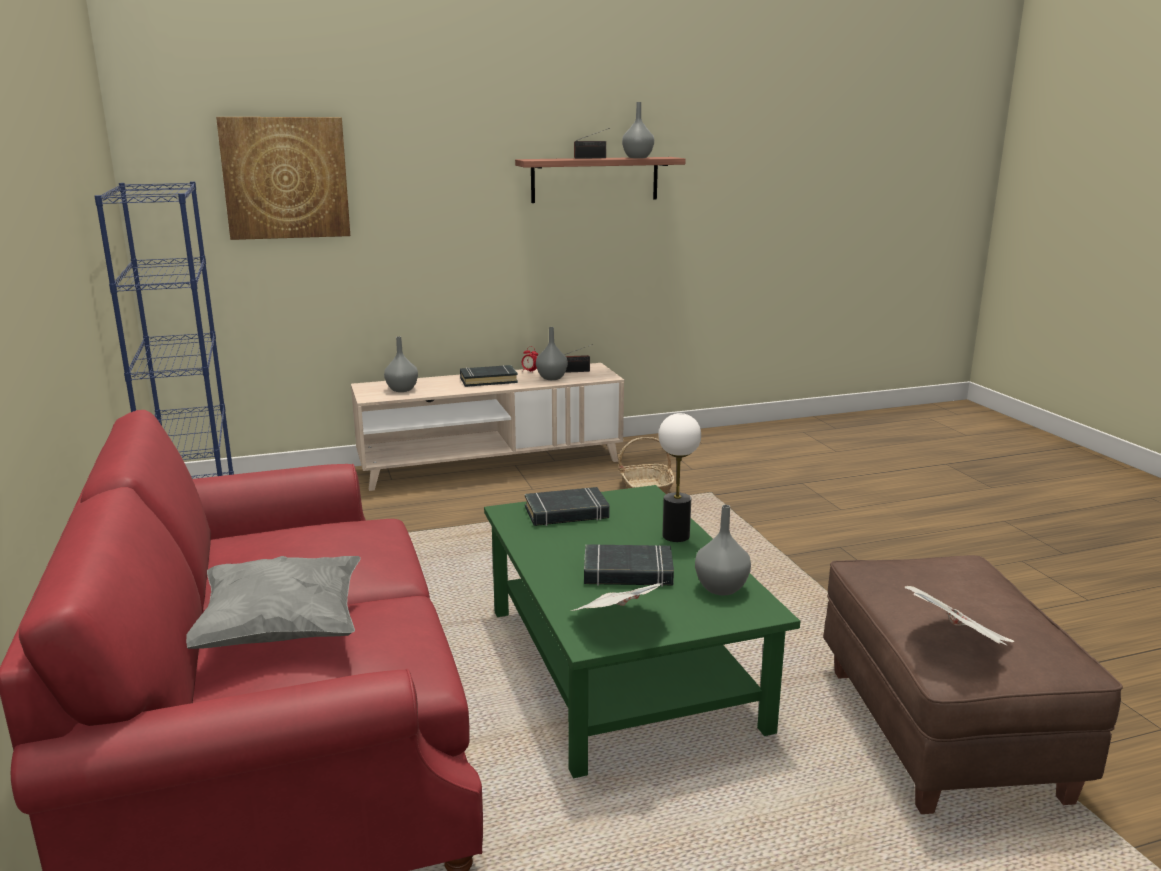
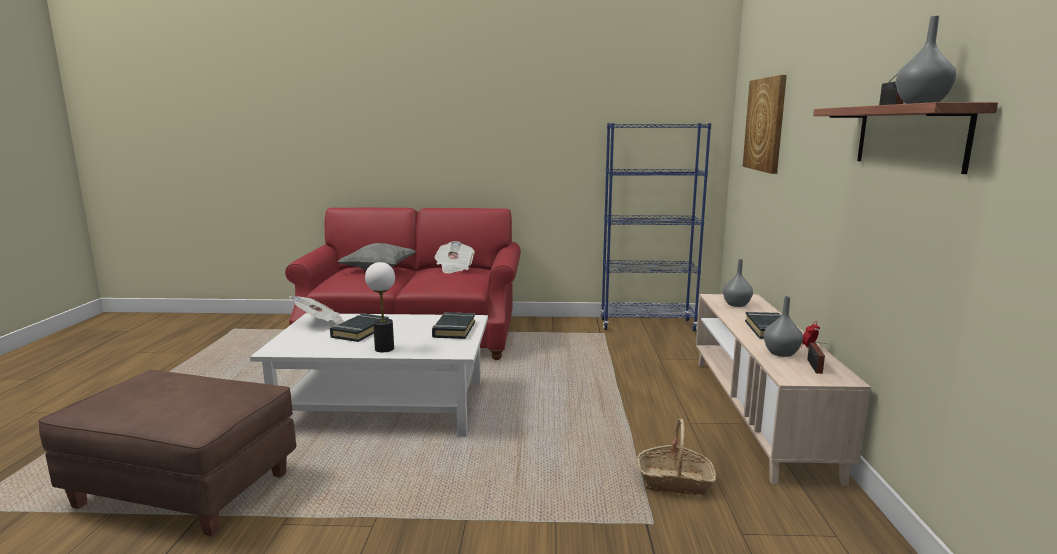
camera: 110 degrees right, 5 degrees down
green coffee table [484,485,800,778] -> white coffee table [250,313,488,437]
grey vase [695,505,751,595] -> none
newspaper [905,586,1015,646] -> newspaper moved to [434,241,475,273]

